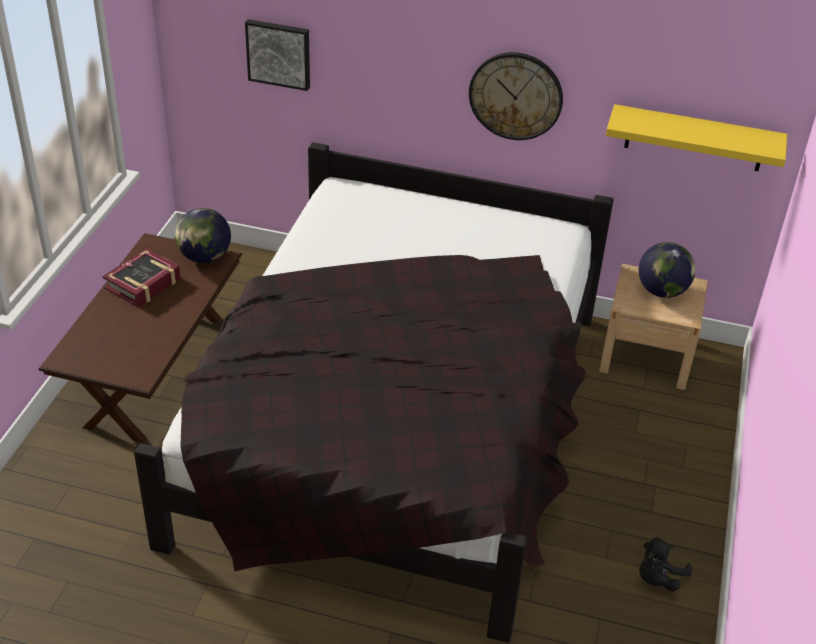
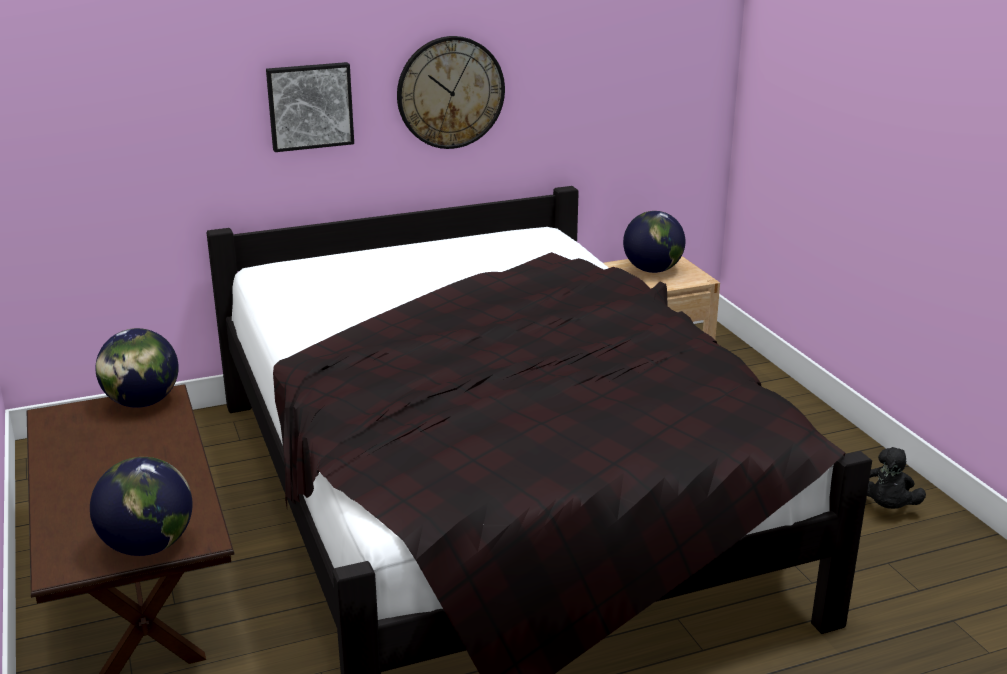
camera: 35 degrees left, 15 degrees down
book [102,248,181,307] -> none
picture [245,19,310,91] -> picture moved to [266,62,354,152]
yellow shelf [606,104,787,171] -> none
none -> globe [90,457,193,556]

